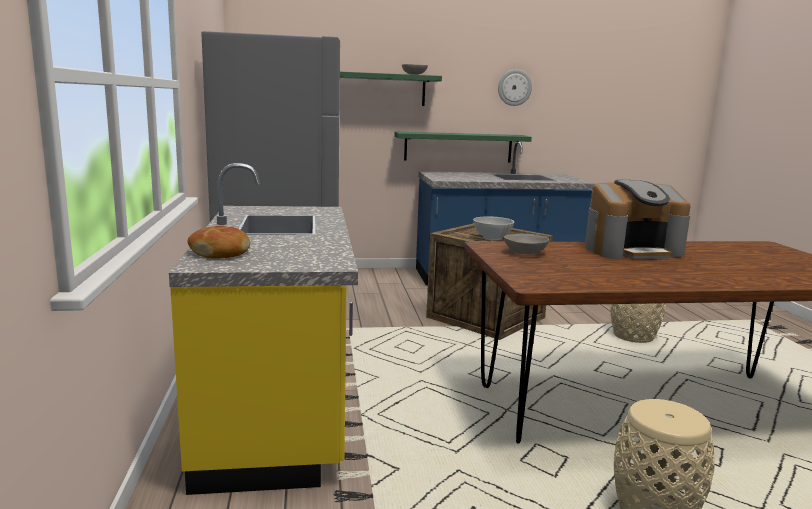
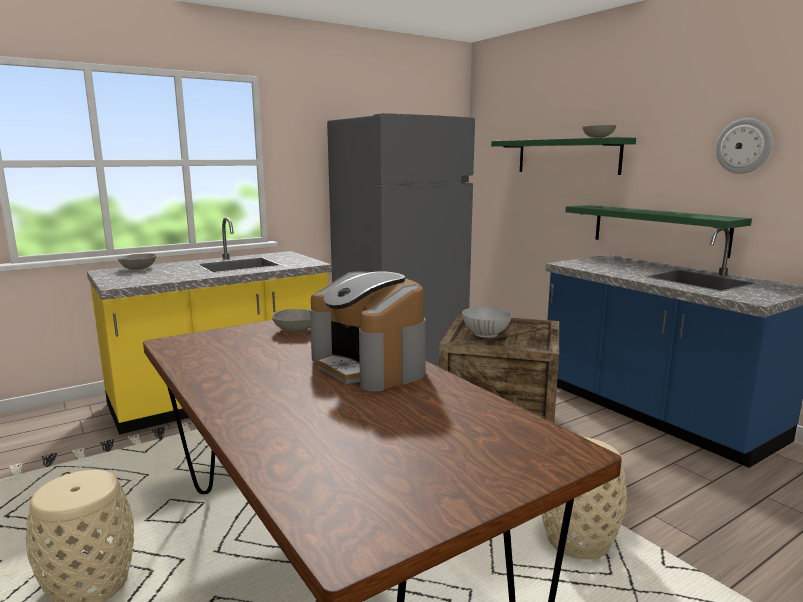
camera: 65 degrees right, 0 degrees up
bread [188,226,250,258] -> grey bowl [118,253,156,269]

